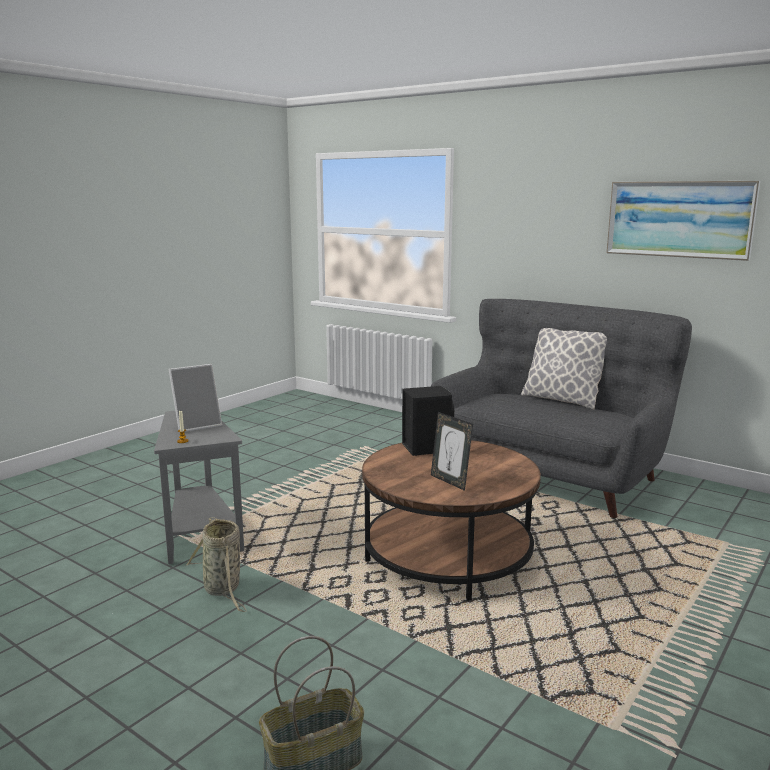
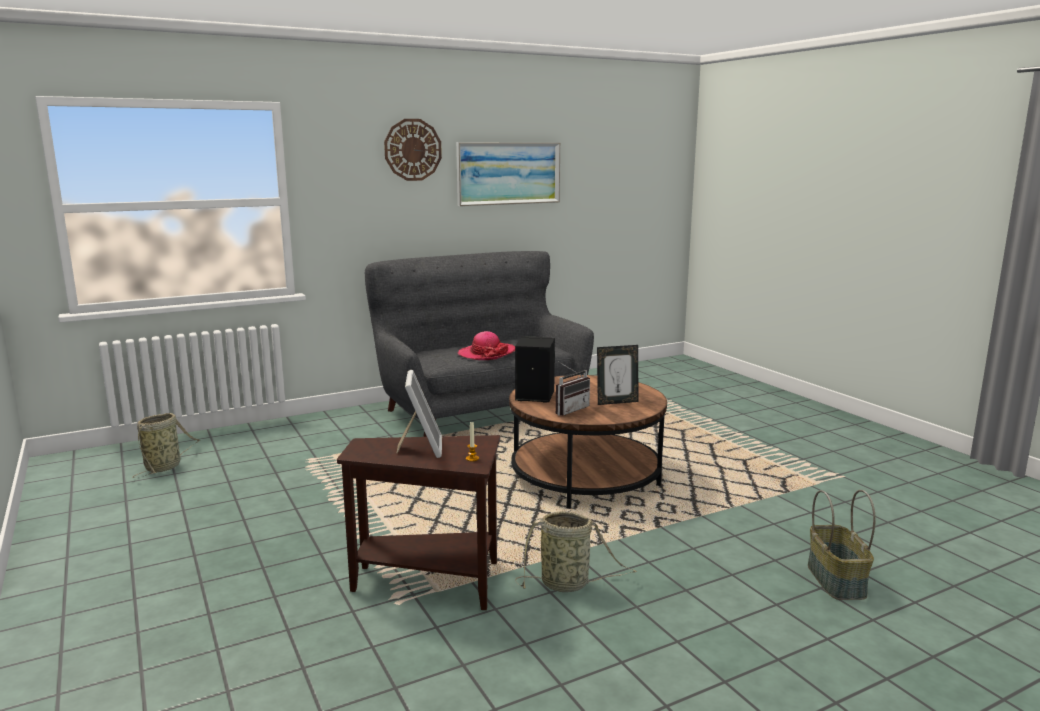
camera: 65 degrees left, 0 degrees up
grey side table [154,411,244,564] -> brown side table [337,435,500,610]
pillow [521,328,607,410] -> none
none -> basket [133,413,200,478]
none -> wall clock [384,119,442,181]
none -> hat [458,331,515,360]
none -> radio [556,361,590,416]

